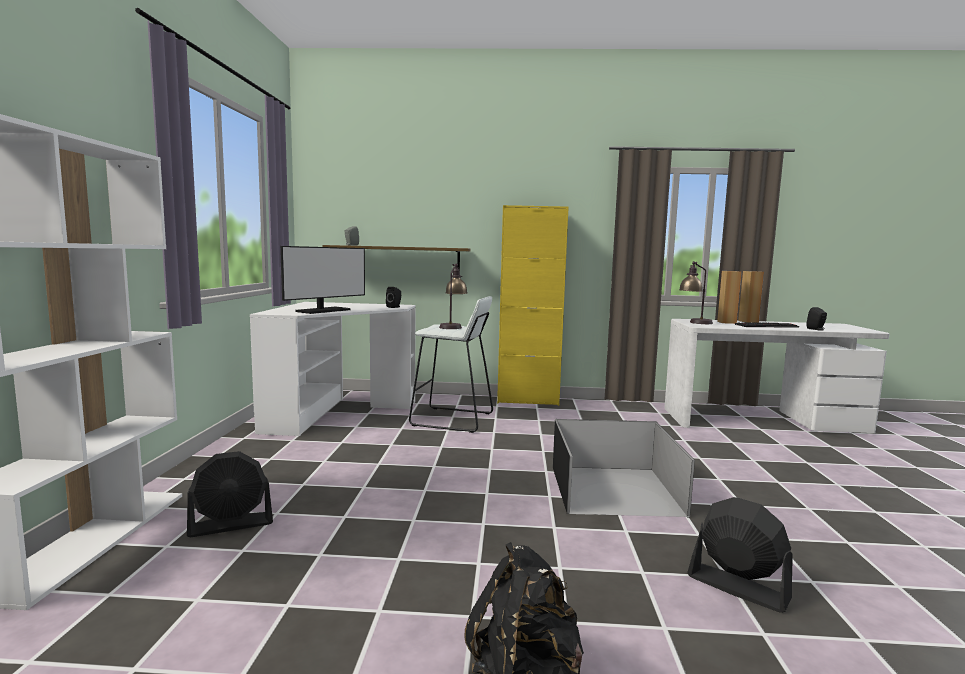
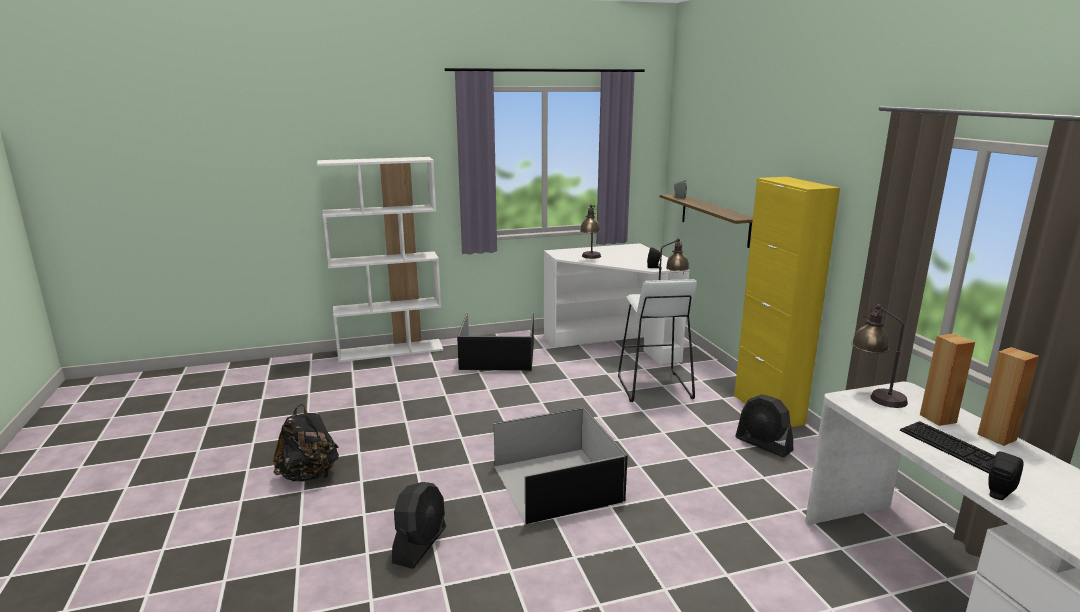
camera: 70 degrees right, 10 degrees up
black fan [187,451,273,537] -> black fan moved to [735,394,793,457]
monitor [280,246,365,314] -> table lamp [580,205,601,259]
none -> black storage box [457,313,534,371]

